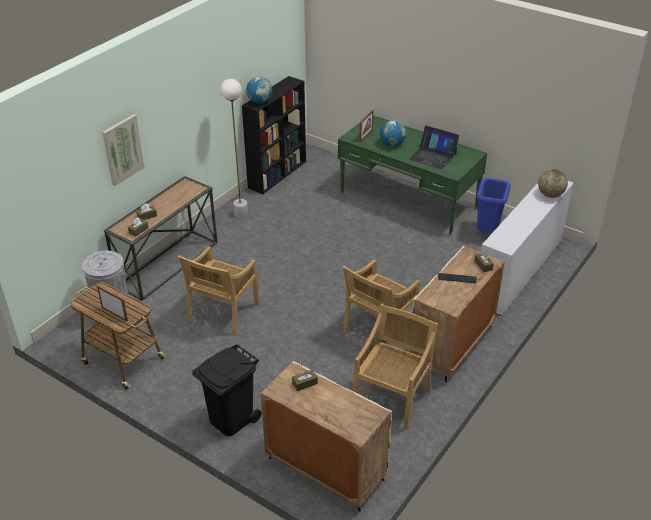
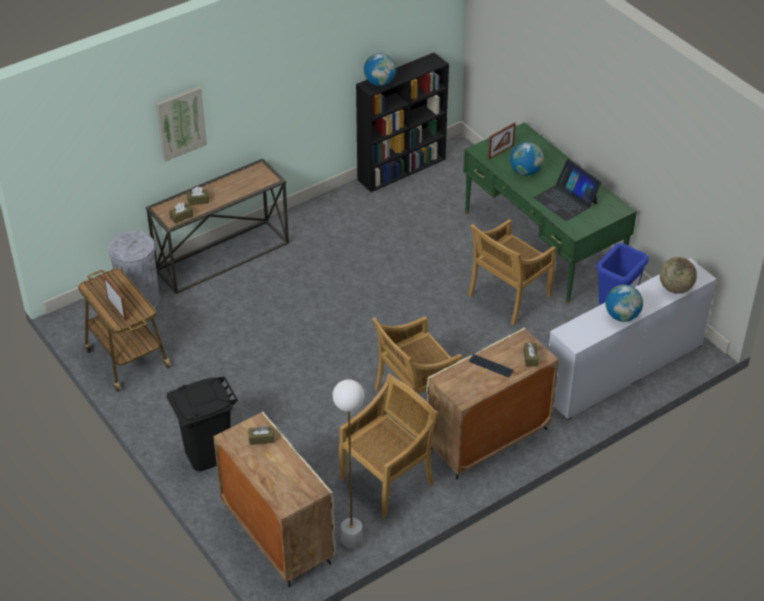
camera: 20 degrees right, 5 degrees up
beige chair [178,246,259,336] -> beige chair moved to [468,219,556,325]
white floor lamp [221,79,248,218] -> white floor lamp moved to [333,379,365,548]
none -> globe [605,285,643,322]

